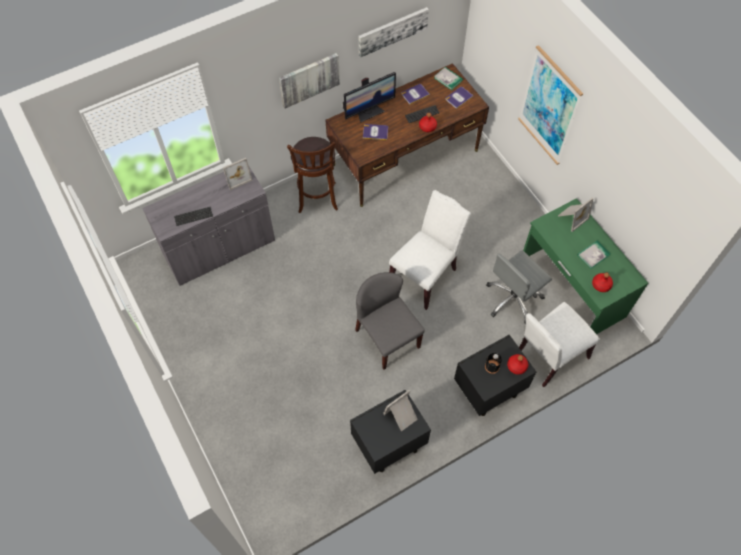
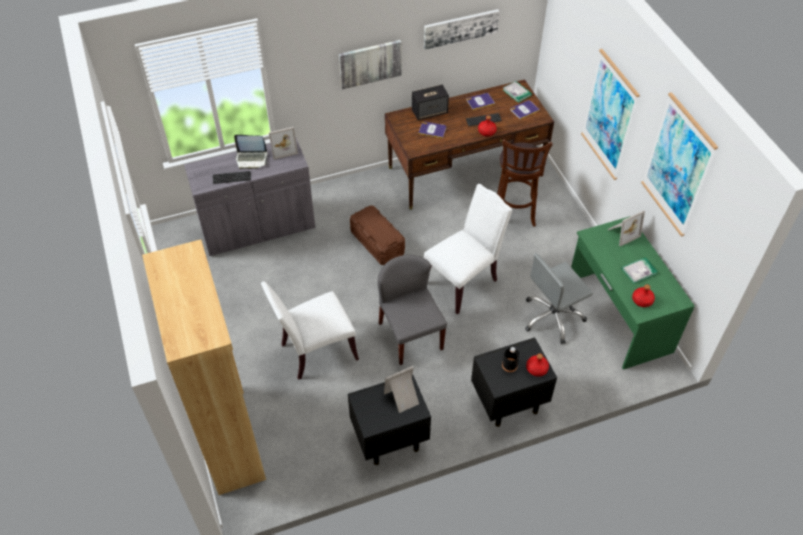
camera: 10 degrees right, 10 degrees down
brown stool [287,137,338,213] -> brown stool moved to [497,139,553,227]
monitor [343,72,396,123] -> speaker [412,84,449,120]
white chair [519,302,600,387] -> white chair moved to [261,281,359,380]
none -> brown bookcase [142,240,266,495]
none -> laptop [234,135,268,169]
none -> brown storage box [350,205,405,265]
none -> picture [641,92,718,237]

